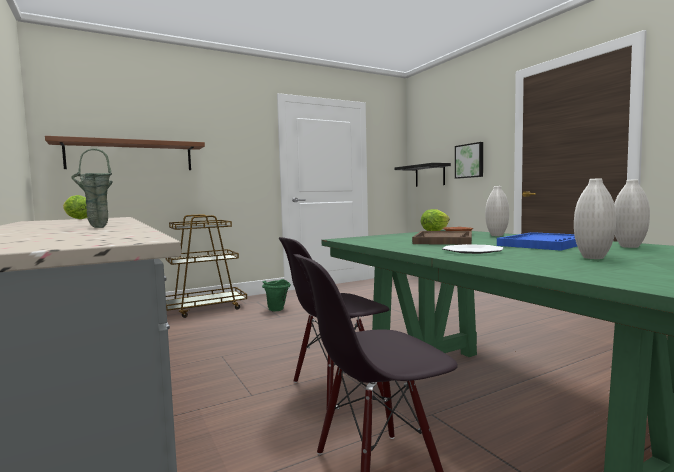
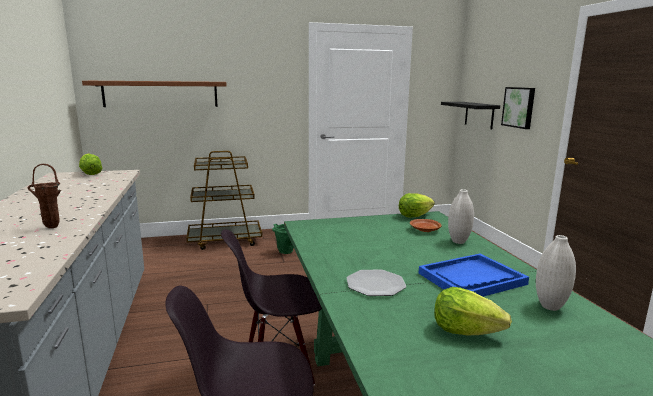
camera: 15 degrees right, 10 degrees up
green vase [71,148,113,228] -> brown vase [27,164,61,228]
brown tray [412,231,472,245] -> none
white vase [574,178,616,259] -> lettuce [434,287,512,335]

